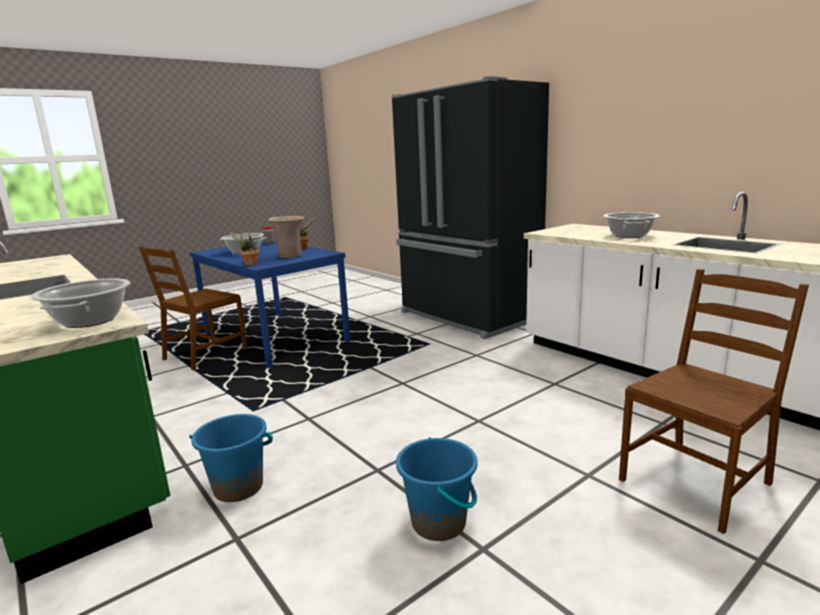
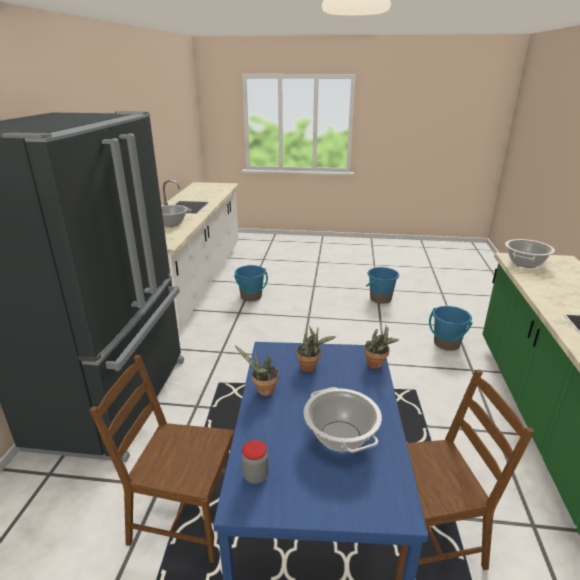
camera: 135 degrees left, 10 degrees up
beige vase [268,216,305,258] -> potted plant [296,326,336,372]
brown chair [619,269,809,534] -> brown chair moved to [90,355,234,563]
none -> blue bucket [234,265,268,301]

